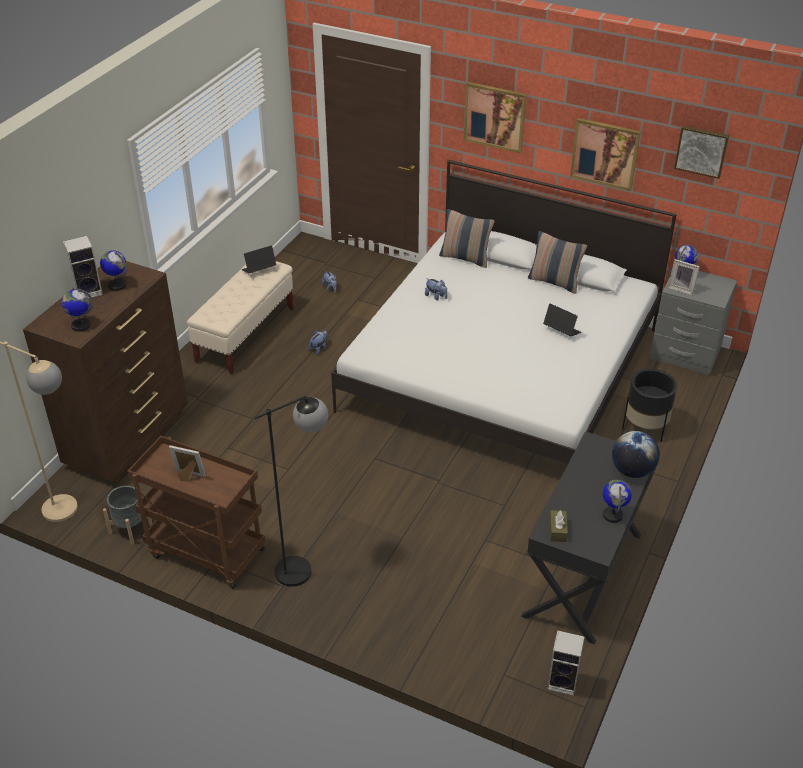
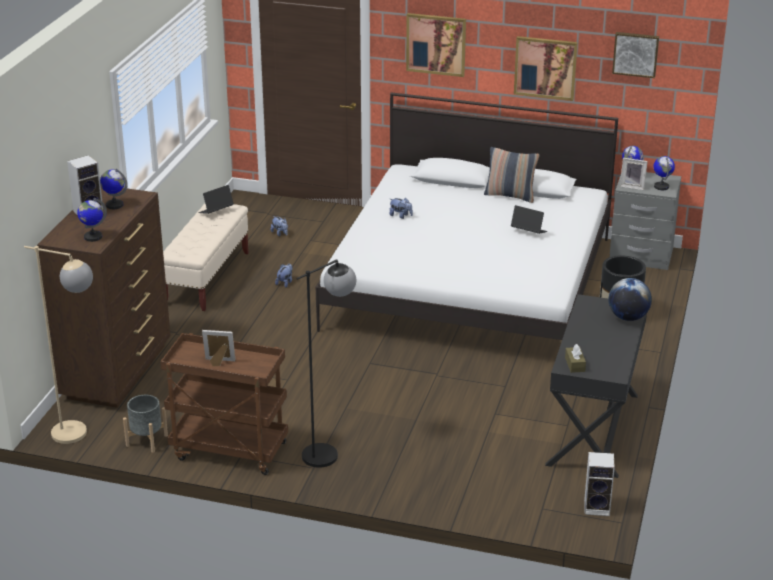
camera: 10 degrees left, 10 degrees down
pillow [439,209,495,268] -> none
globe [603,480,632,523] -> globe moved to [653,156,675,190]

